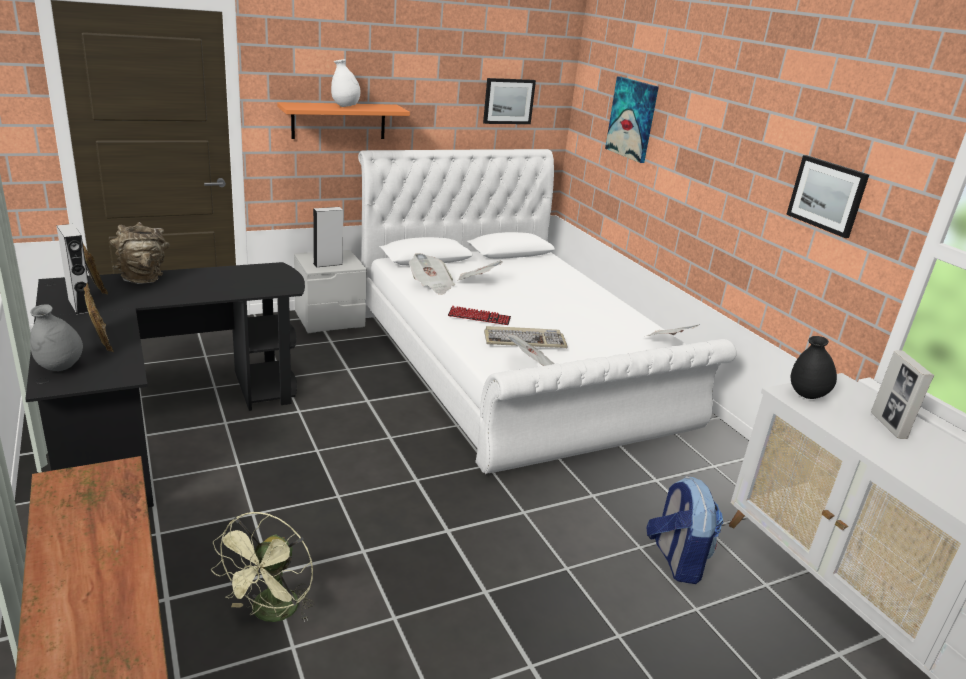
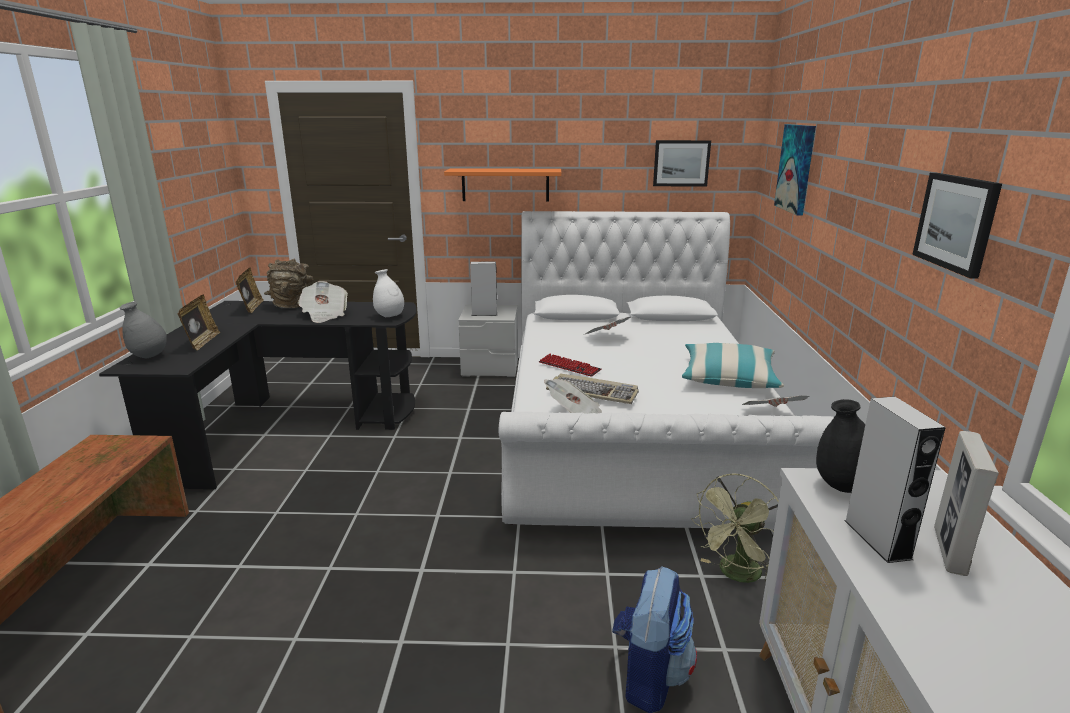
camera: 30 degrees right, 5 degrees down
grey speaker [56,224,89,315] -> grey speaker moved to [845,397,946,563]
green fan [211,512,315,622] -> green fan moved to [691,474,779,583]
white vase [331,59,361,107] -> white vase moved to [373,269,404,317]
newspaper [409,253,455,295] -> newspaper moved to [298,281,348,323]
none -> pillow [682,343,784,388]

